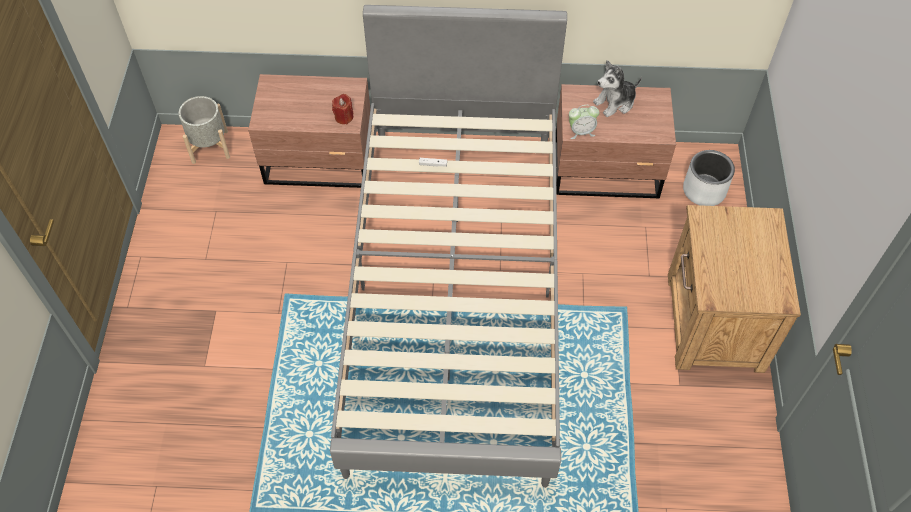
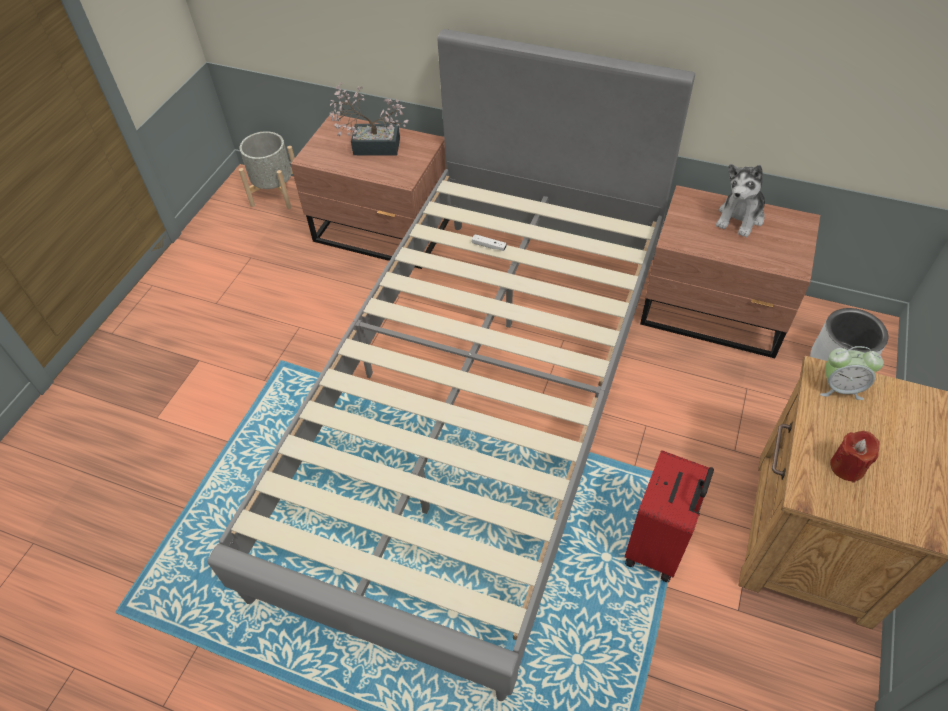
camera: 20 degrees right, 5 degrees down
red candle [332,94,354,124] -> red candle moved to [830,431,880,483]
alarm clock [569,105,599,139] -> alarm clock moved to [820,346,884,400]
plush toy [593,60,642,117] -> plush toy turned 45 degrees counterclockwise [716,164,765,238]
none -> potted plant [330,82,409,156]
none -> red suitcase [625,450,714,582]

